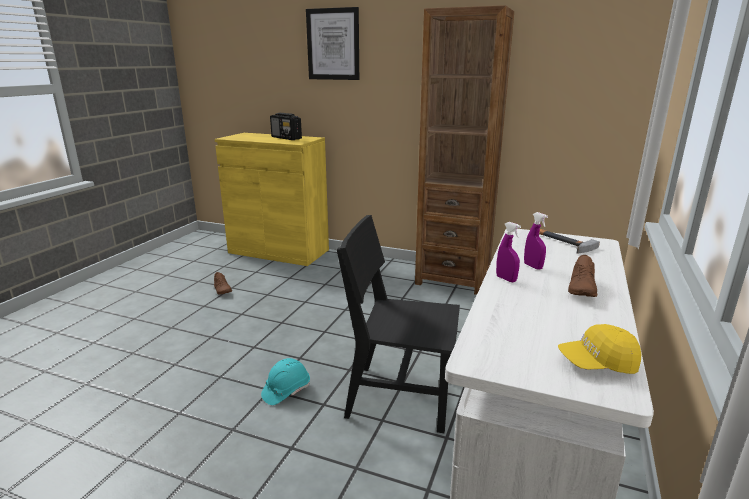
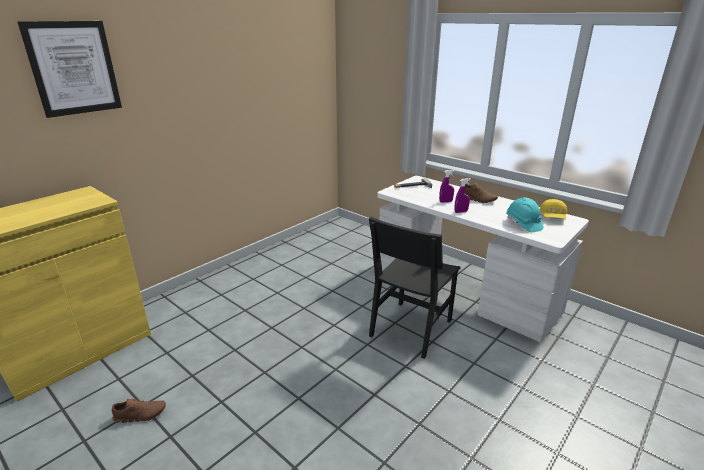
camera: 70 degrees left, 5 degrees up
turquoise hard hat [261,358,310,405] -> turquoise hard hat moved to [506,197,544,232]
radio [270,113,302,140] -> none
brown bookcase [415,5,514,295] -> none

